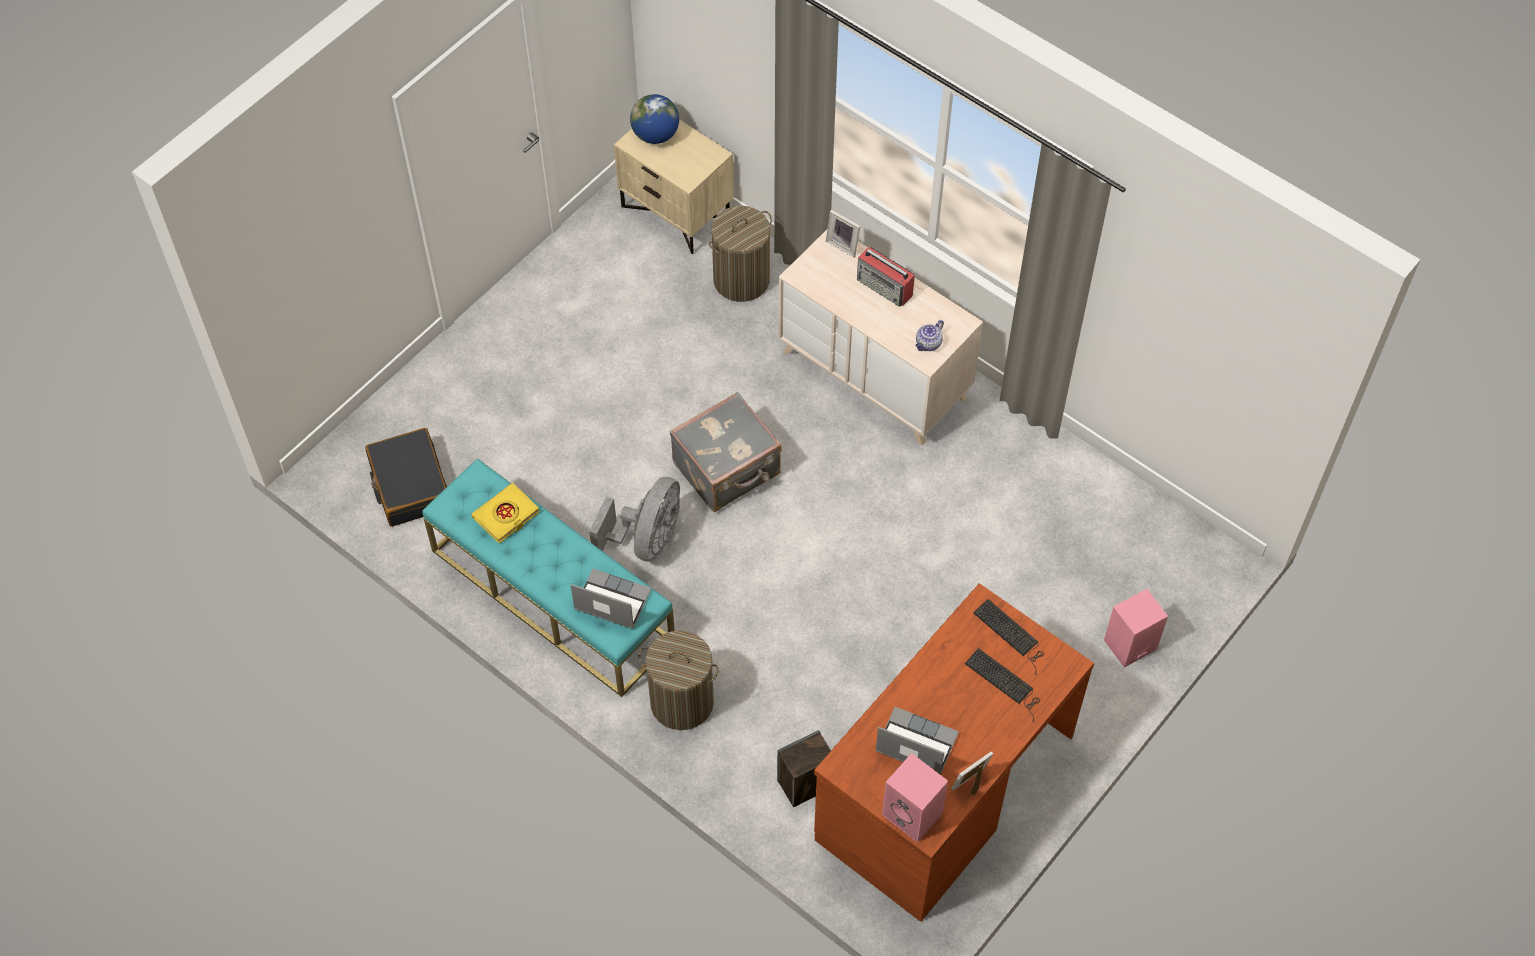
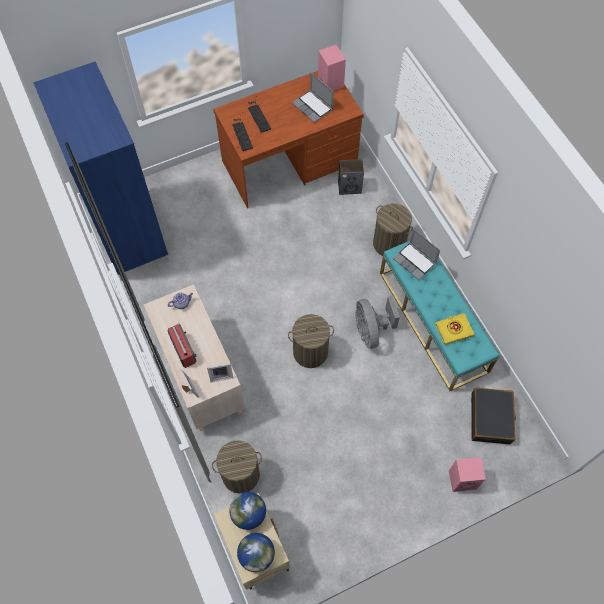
camera: 155 degrees left, 5 degrees up
grey fan [589,477,680,562] -> grey fan turned 60 degrees counterclockwise [355,296,400,349]
grey suitcase [669,392,781,512] -> laundry basket [288,314,334,368]
picture frame [951,752,993,795] -> picture frame moved to [207,363,233,383]
pink speaker [1104,589,1168,668] -> pink speaker moved to [449,457,486,492]
none -> blue wardrobe [33,61,169,281]
none -> globe [229,492,266,530]

